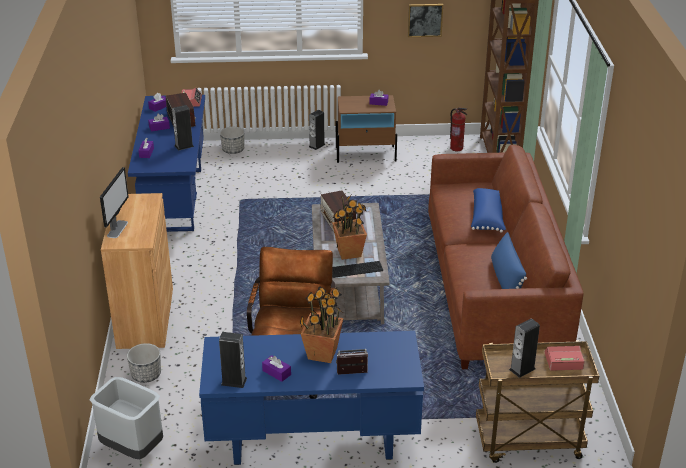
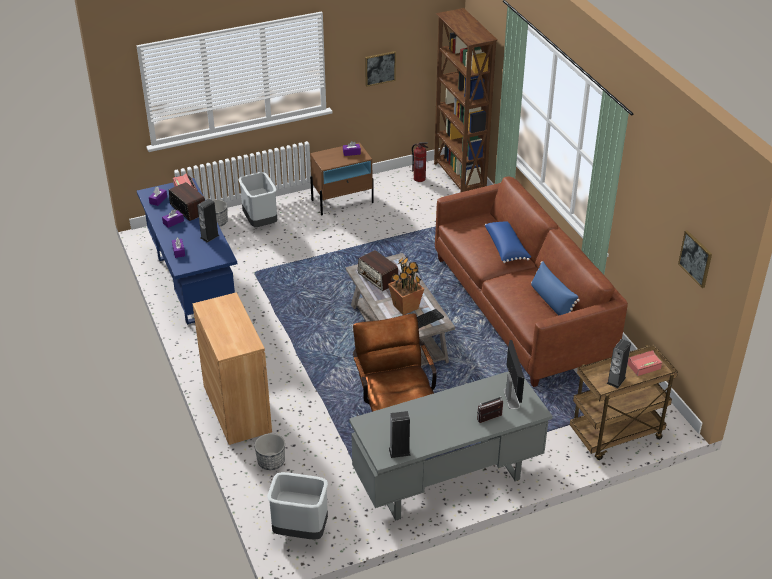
camera: 20 degrees left, 5 degrees up
monitor [100,167,129,238] -> monitor moved to [504,340,524,409]
blue desk [199,331,424,465] -> grey desk [349,372,552,521]
purple tissue box [262,355,291,382] -> none
potted plant [300,286,344,363] -> none
speaker [309,110,325,150] -> none
none -> grey trash can [239,172,277,227]
none -> picture [678,230,712,288]

